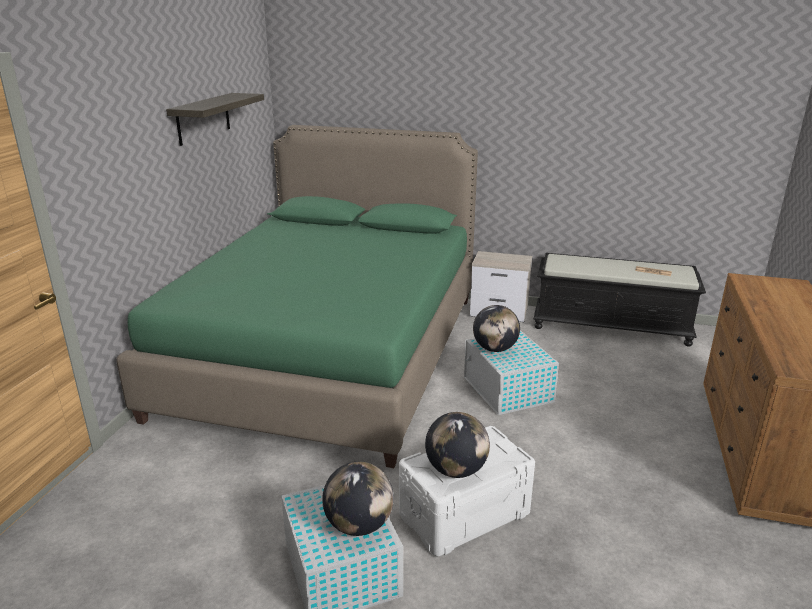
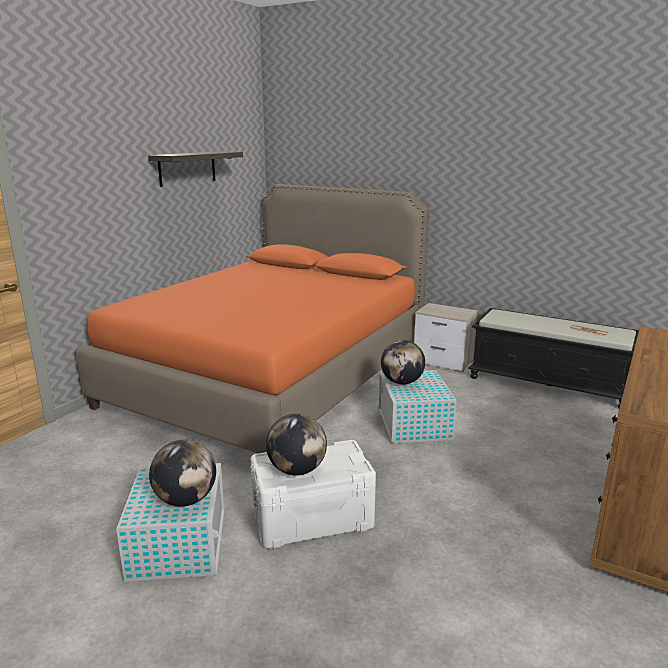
camera: 15 degrees right, 5 degrees down
green bed [116,125,478,468] -> orange bed [75,184,429,453]

